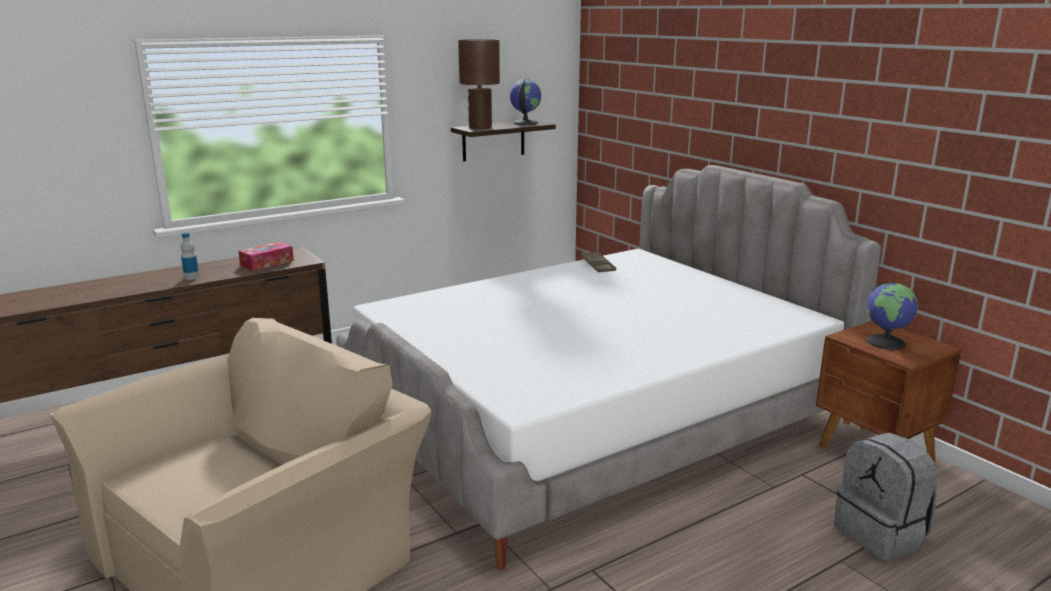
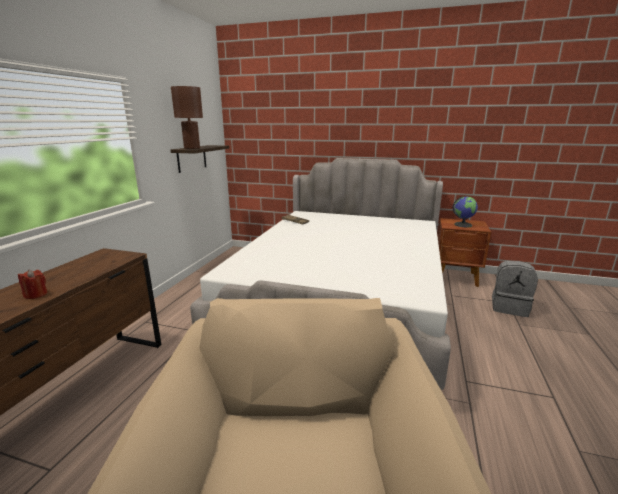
camera: 40 degrees left, 0 degrees up
bottle [181,232,199,280] -> red candle [18,270,47,299]
tissue box [238,242,294,271] -> none
globe [510,79,542,125] -> none

